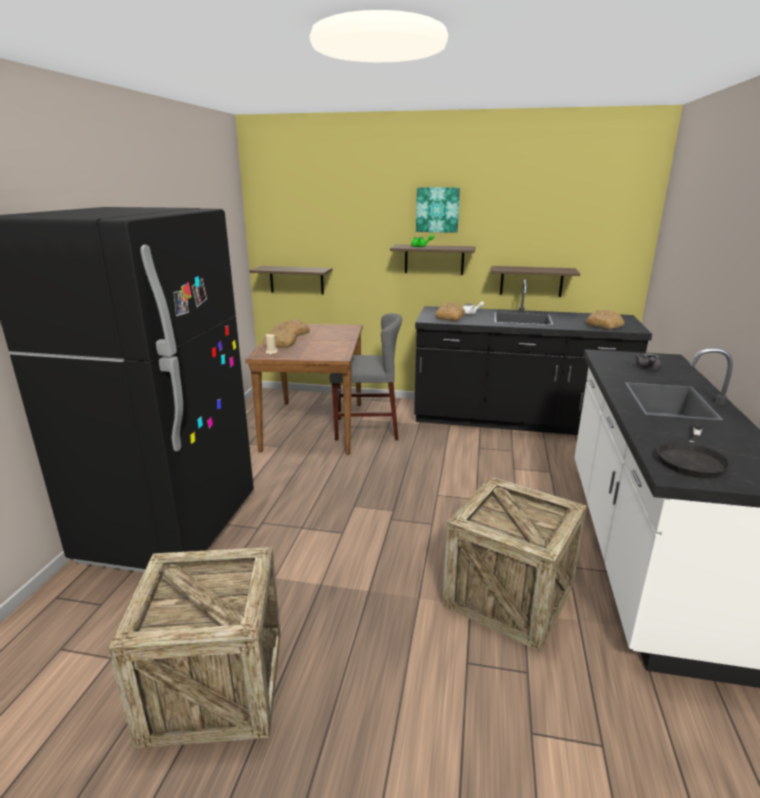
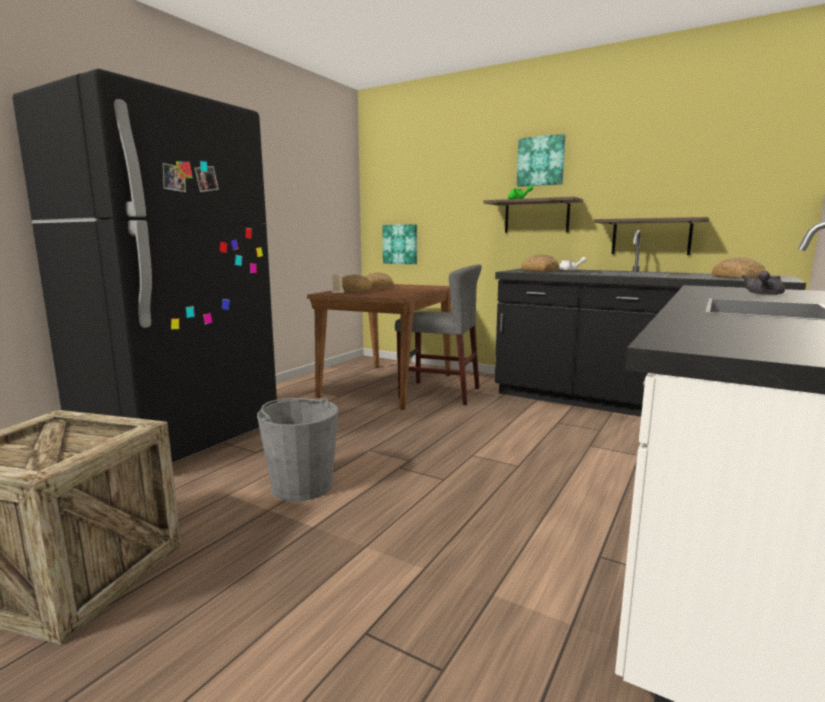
camera: 20 degrees right, 10 degrees down
shelf [249,266,332,295] -> picture [382,224,417,264]
crate [442,476,587,652] -> none
black frying pan [657,422,731,478] -> none
none -> grey bucket [257,397,339,501]

